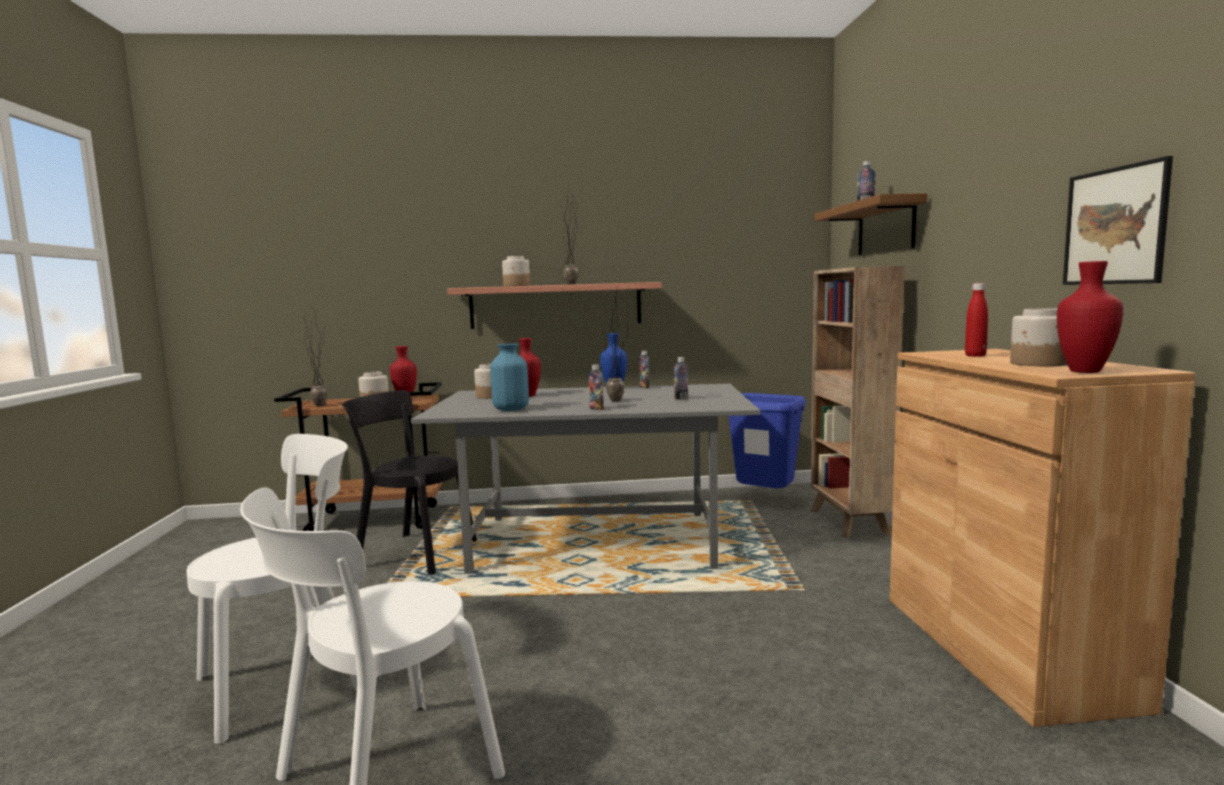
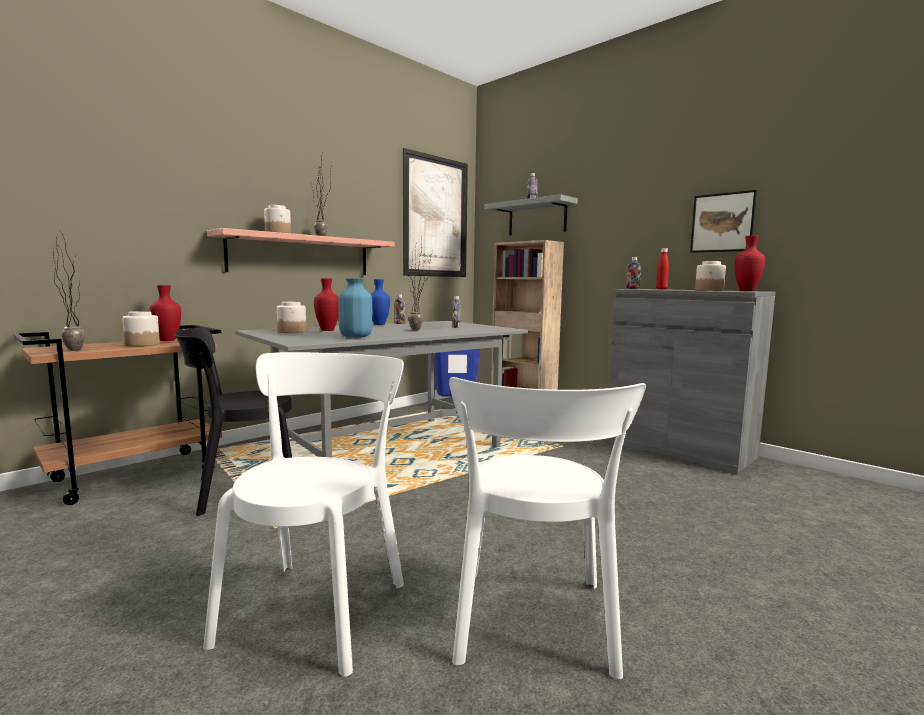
camera: 40 degrees left, 0 degrees up
bottle [589,364,603,410] -> bottle moved to [626,257,641,289]
brown shelf [815,193,927,255] -> grey shelf [484,194,578,236]
brown cabinet [890,349,1195,727] -> grey cabinet [606,289,776,475]
none -> picture [403,148,468,277]

